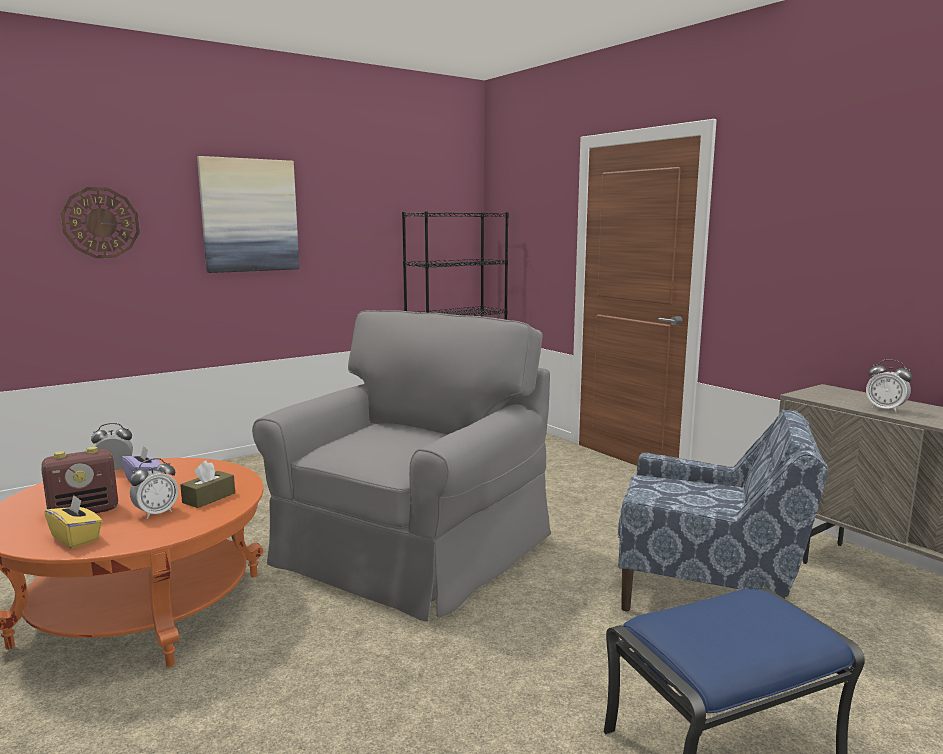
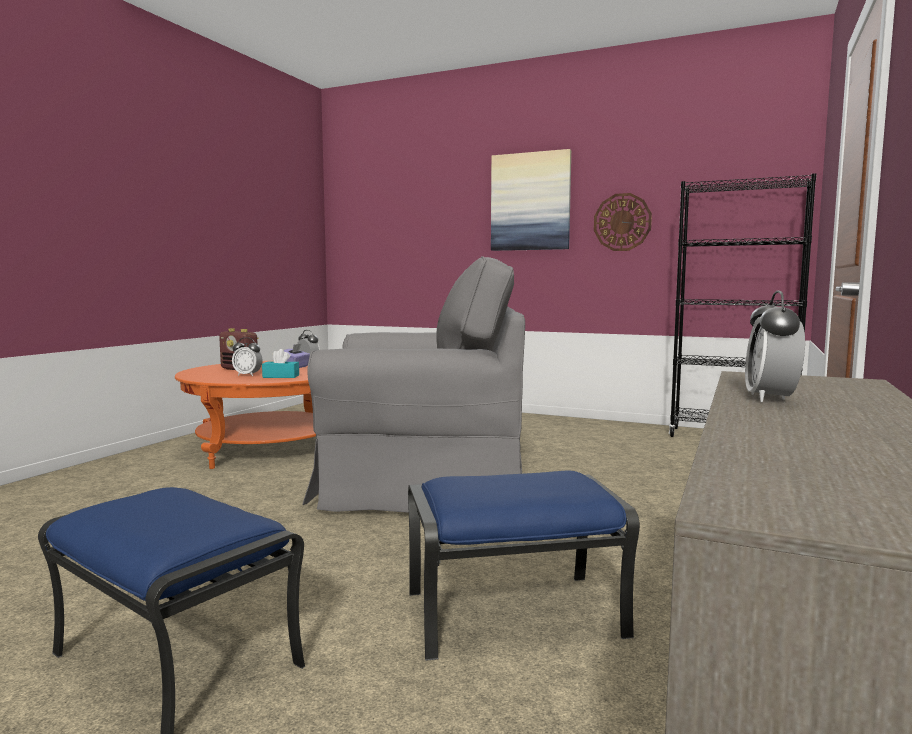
camera: 60 degrees right, 5 degrees down
yellow tissue box [44,495,103,549] -> none
wall clock [61,187,140,258] -> wall clock moved to [594,193,652,251]
brown tissue box [180,461,235,508] -> turquoise tissue box [262,349,299,378]
blue armchair [617,409,829,611] -> blue ottoman [408,470,640,661]

